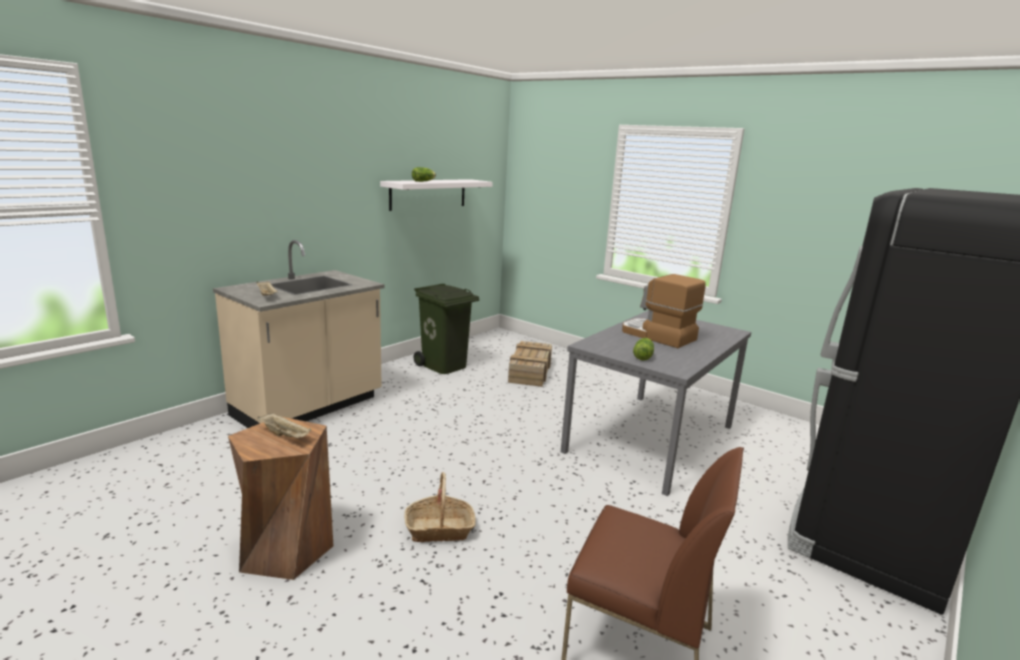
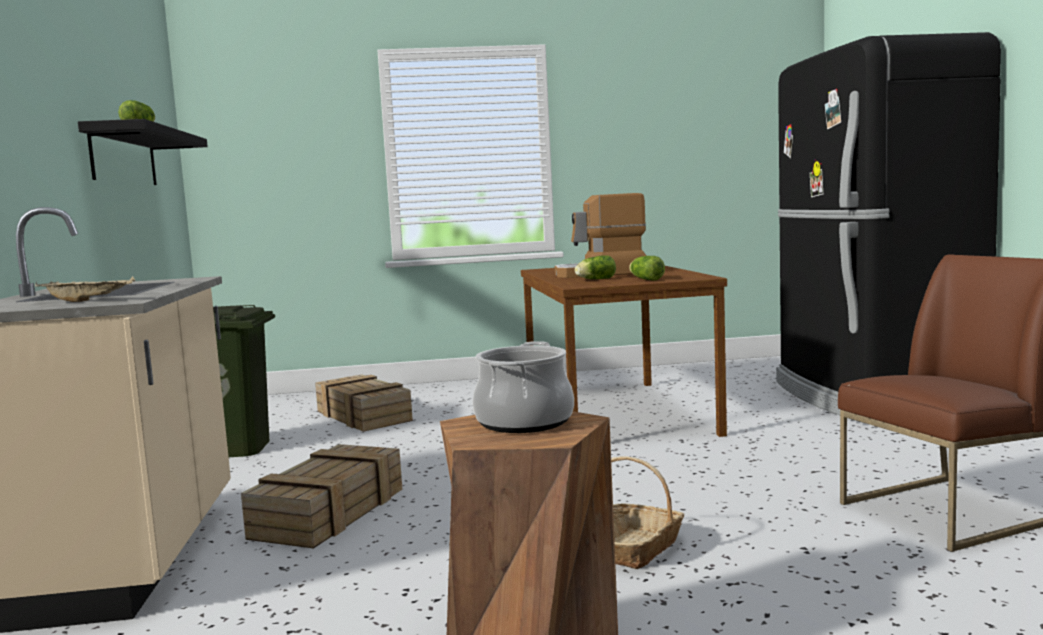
camera: 45 degrees left, 10 degrees down
beige tray [257,413,311,438] -> cooking pot [472,341,574,433]
white shelf [380,179,493,211] -> black shelf [78,119,208,185]
grey dining table [561,310,751,496] -> brown dining table [521,266,727,437]
none -> crate [241,444,402,549]
none -> lettuce [575,255,616,279]

